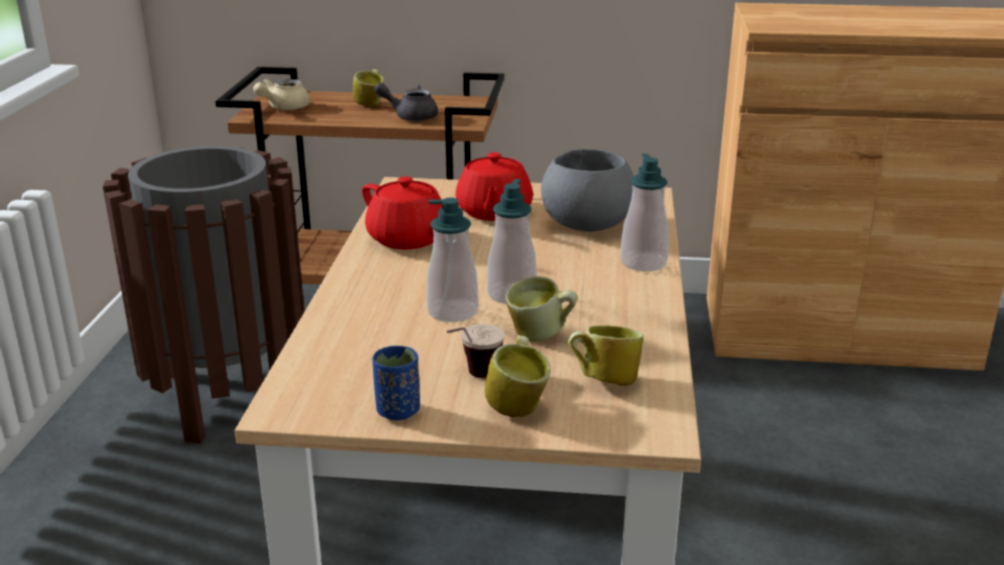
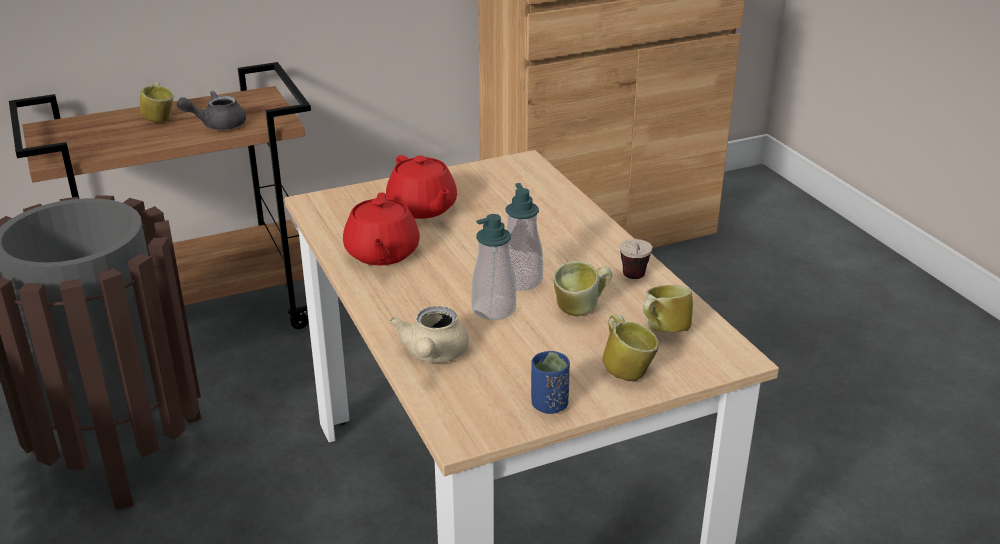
camera: 30 degrees left, 5 degrees up
beige teapot [253,79,310,110] -> beige teapot moved to [389,306,469,363]
red teapot [362,176,442,249] -> red teapot turned 75 degrees clockwise [343,192,420,266]
cup [447,324,505,378] -> cup moved to [620,239,652,279]
grey bowl [541,149,634,232] -> none
soap dispenser [621,153,669,271] -> none

